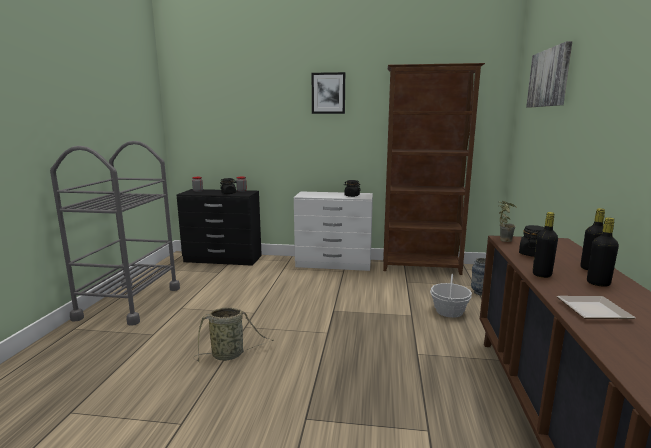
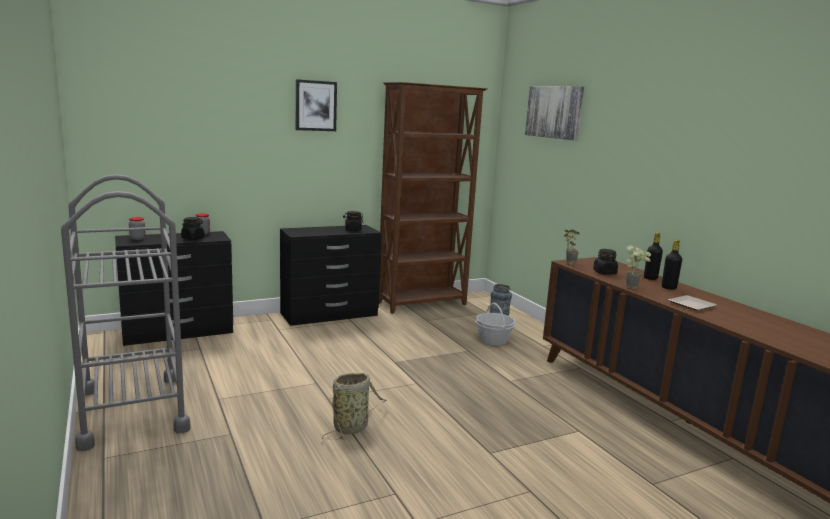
camera: 35 degrees left, 0 degrees up
white dresser [294,191,373,271] -> black dresser [280,225,382,326]
black bottle [533,212,558,278] -> potted plant [626,245,651,289]

